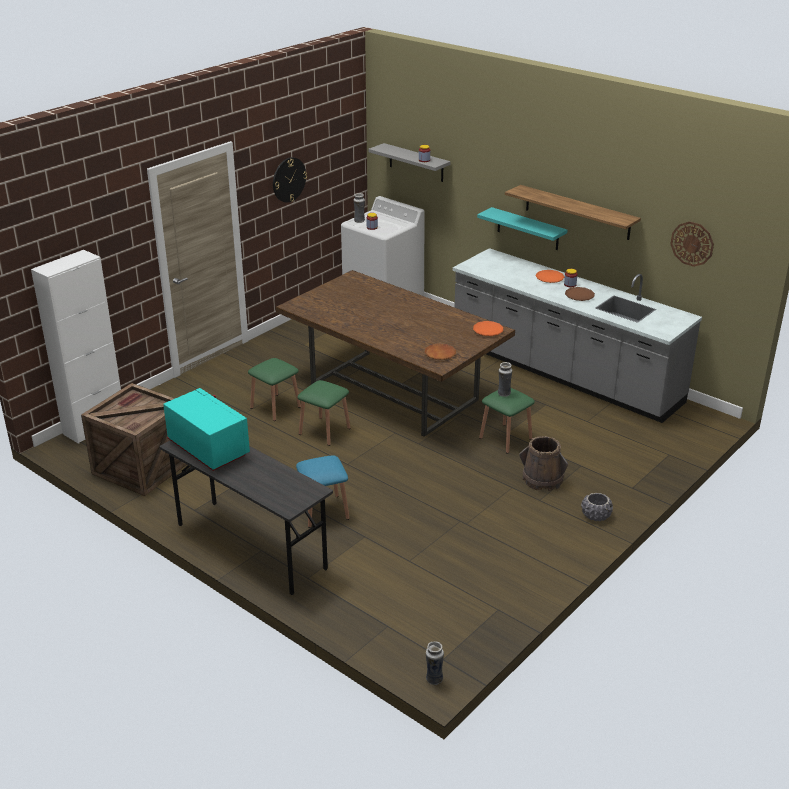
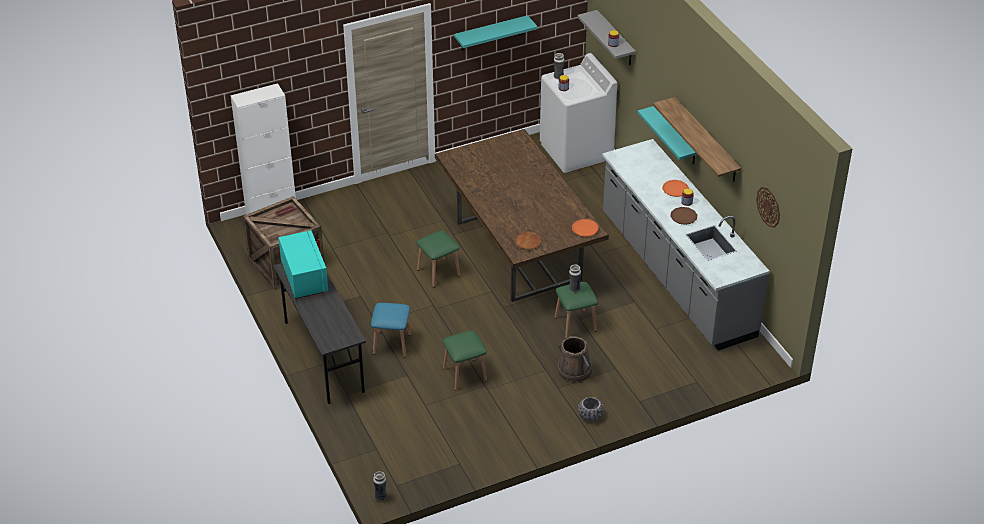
camera: 25 degrees right, 10 degrees up
green stool [248,358,301,421] -> green stool moved to [443,331,487,390]
wall clock [273,157,307,202] -> turquoise shelf [454,15,538,51]

